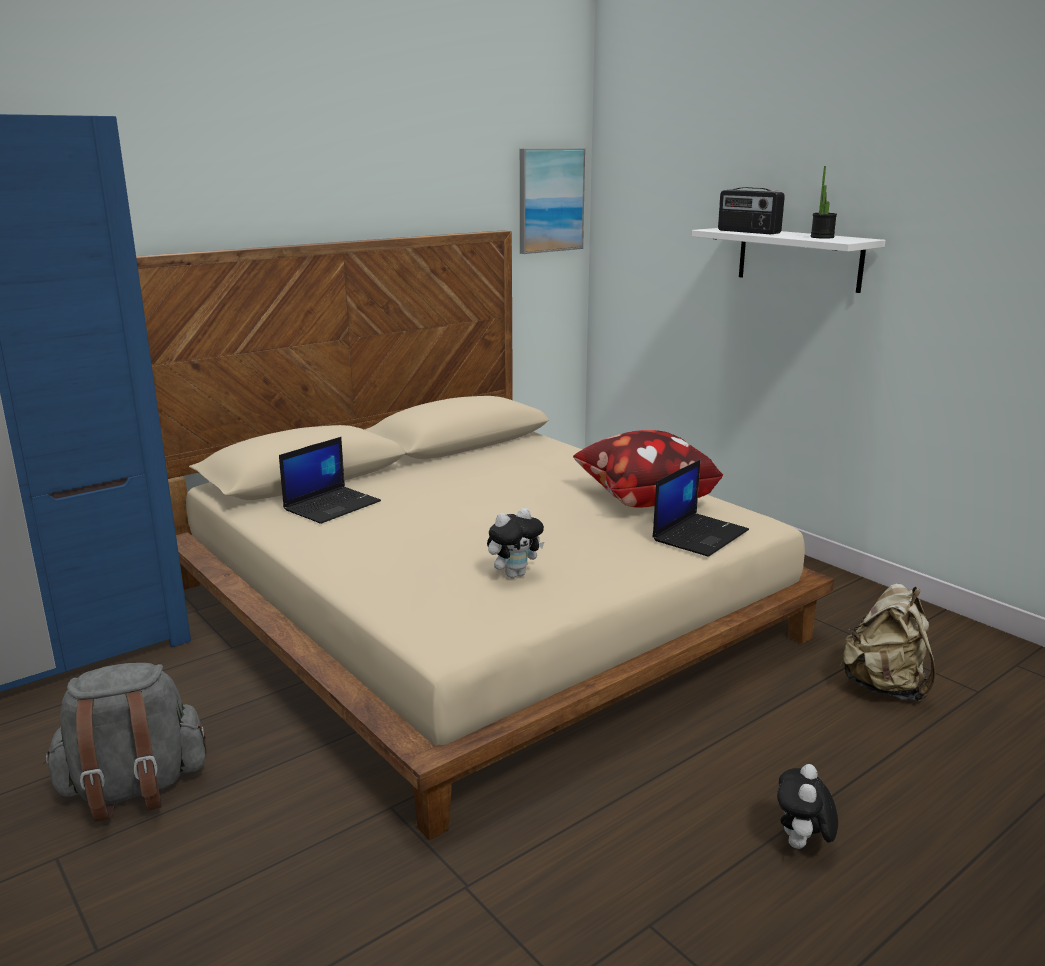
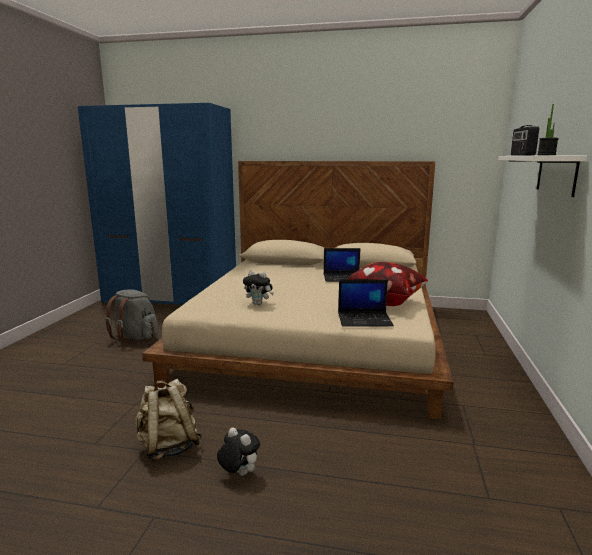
camera: 50 degrees right, 5 degrees down
laptop [279,437,381,524] -> laptop moved to [324,248,360,282]
picture [520,148,585,254] -> none
plush toy [777,764,838,849] -> plush toy turned 60 degrees clockwise [217,427,260,476]
beige backpack [840,583,936,703] -> beige backpack moved to [135,379,203,461]

